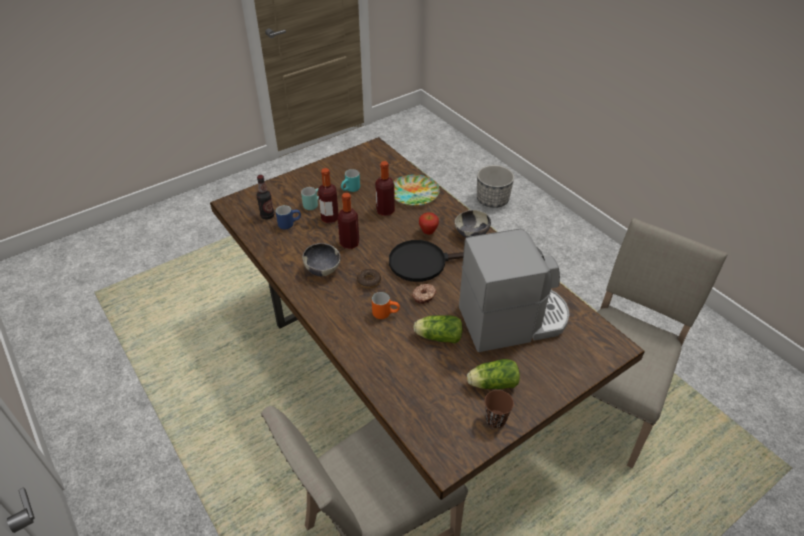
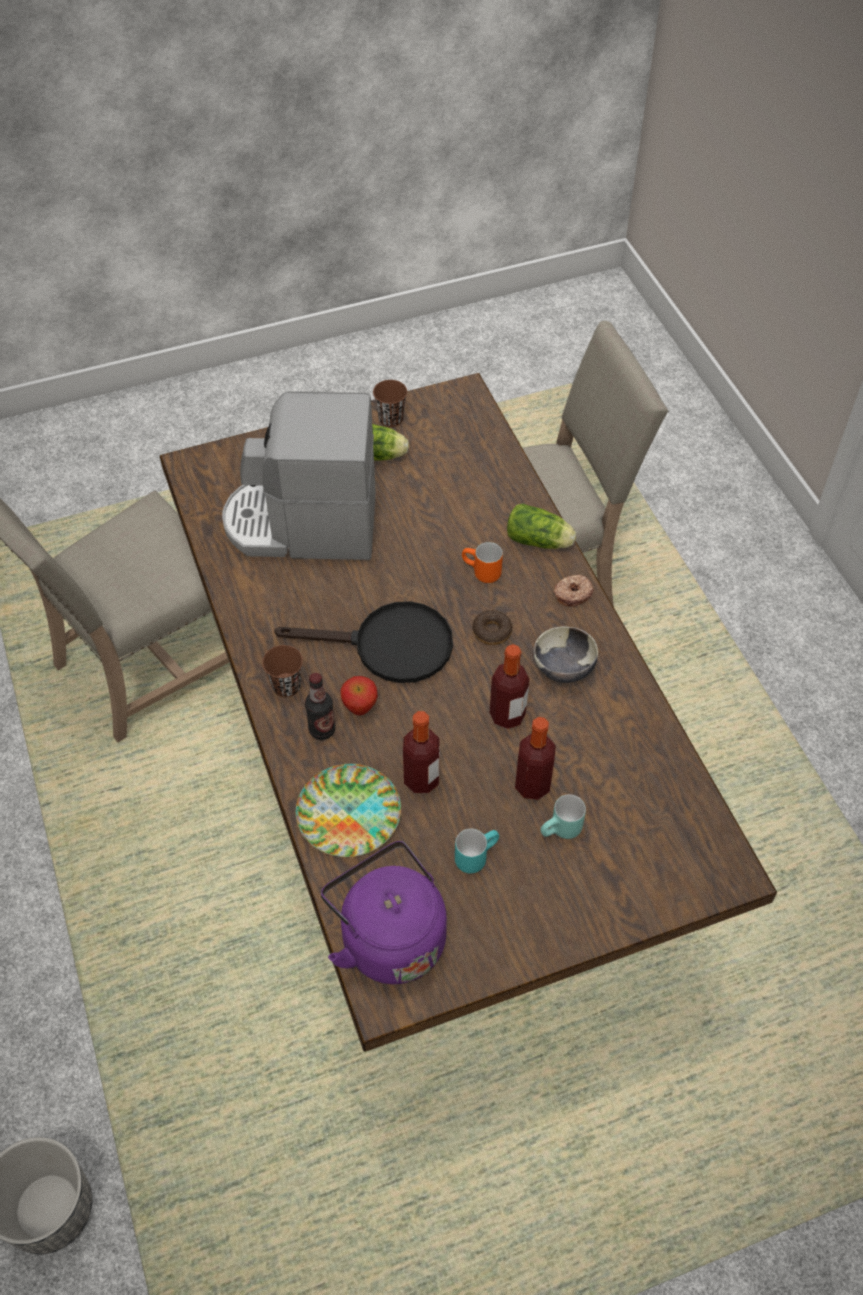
camera: 165 degrees left, 10 degrees up
bottle [257,175,274,219] -> bottle moved to [305,673,335,740]
blue mug [276,205,301,229] -> none
donut [412,284,436,304] -> donut moved to [554,575,593,607]
lettuce [413,315,463,343] -> lettuce moved to [507,504,576,549]
bowl [455,210,491,238] -> brown cup [262,645,303,697]
none -> purple kettle [321,841,447,984]

